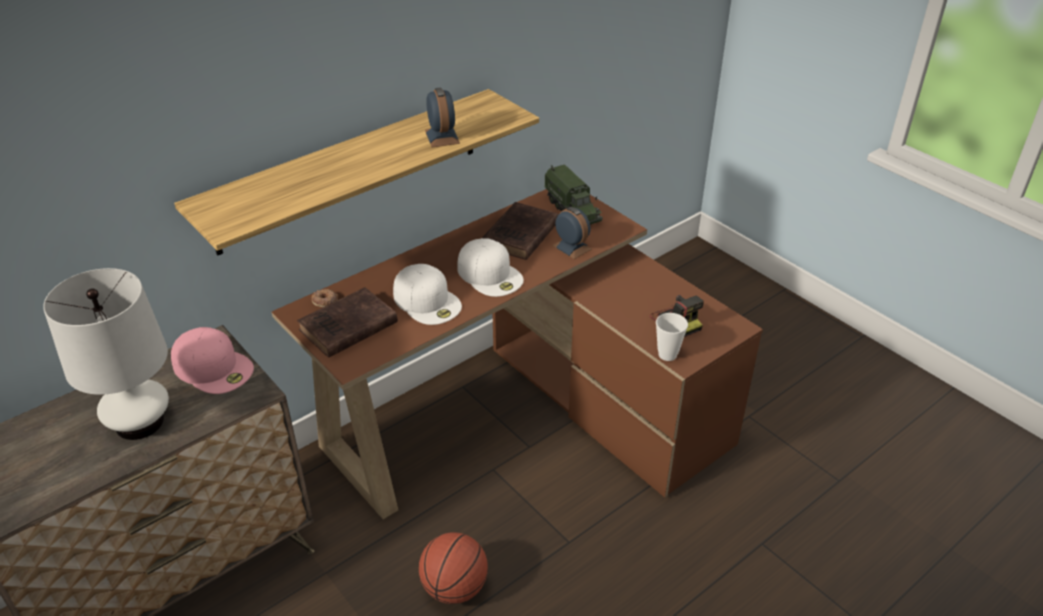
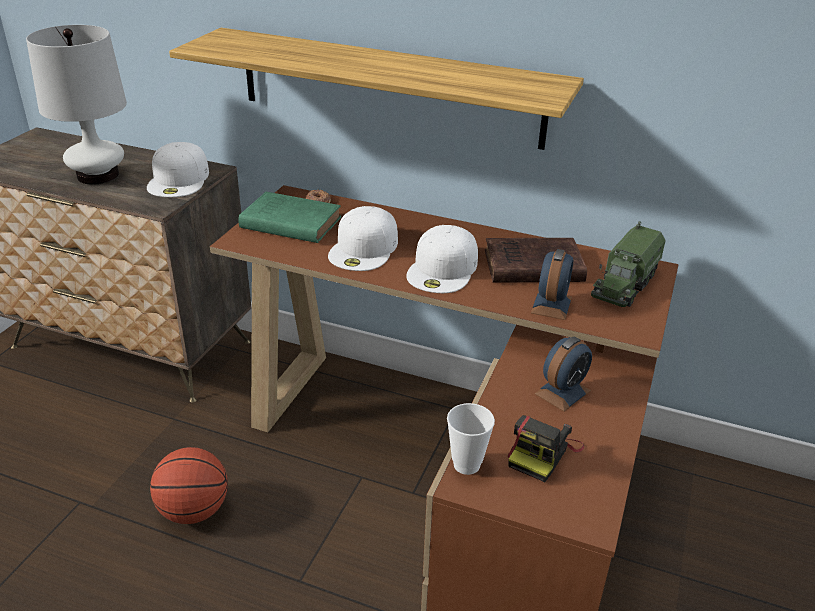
camera: 60 degrees right, 5 degrees down
pink cap [171,327,254,394] -> white cap [147,142,209,197]
brown book [297,287,398,358] -> green book [238,192,341,243]
alarm clock [425,88,460,147] -> alarm clock moved to [535,336,592,411]

